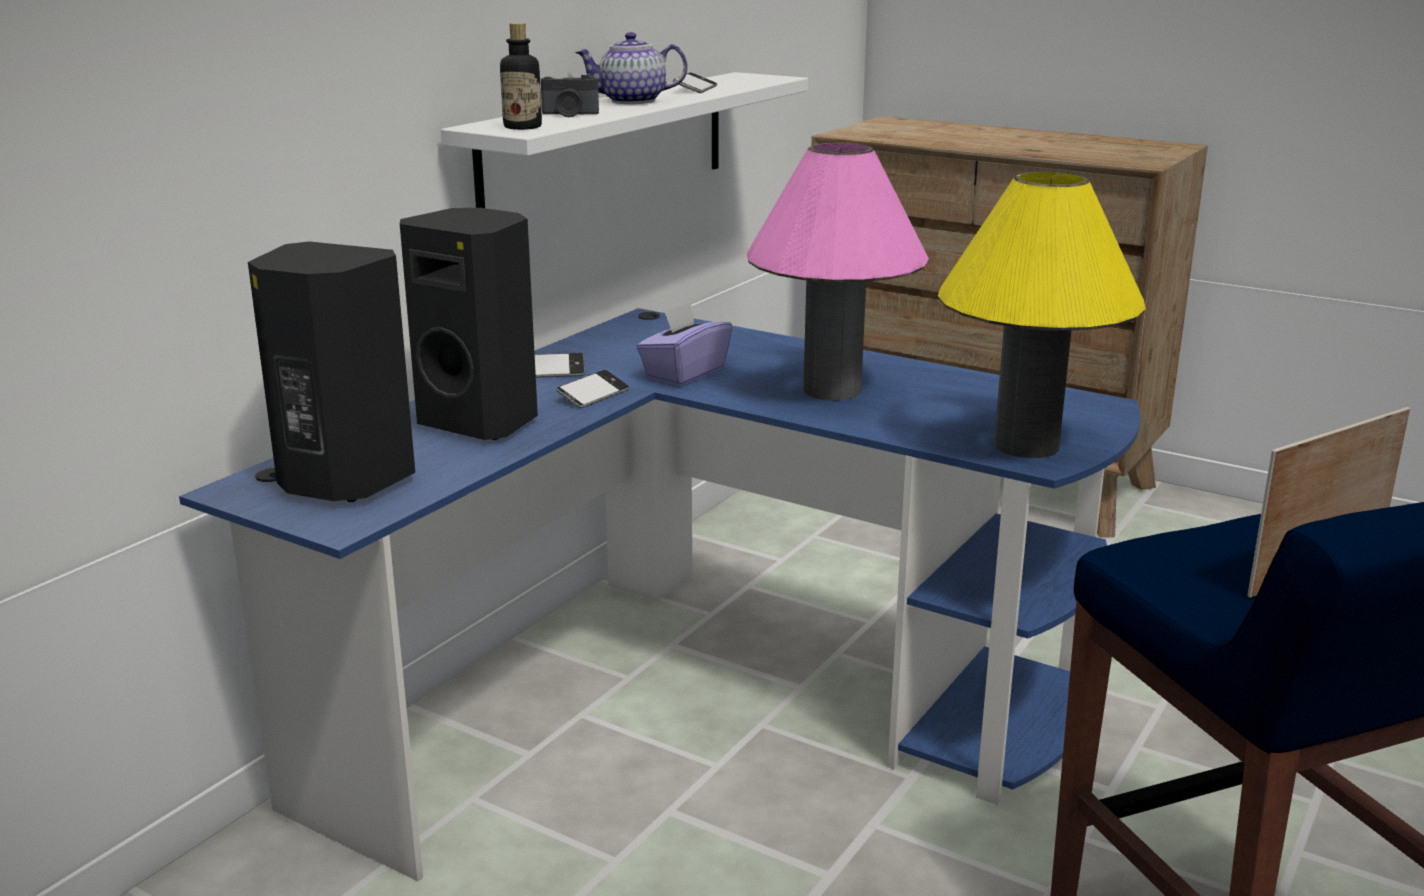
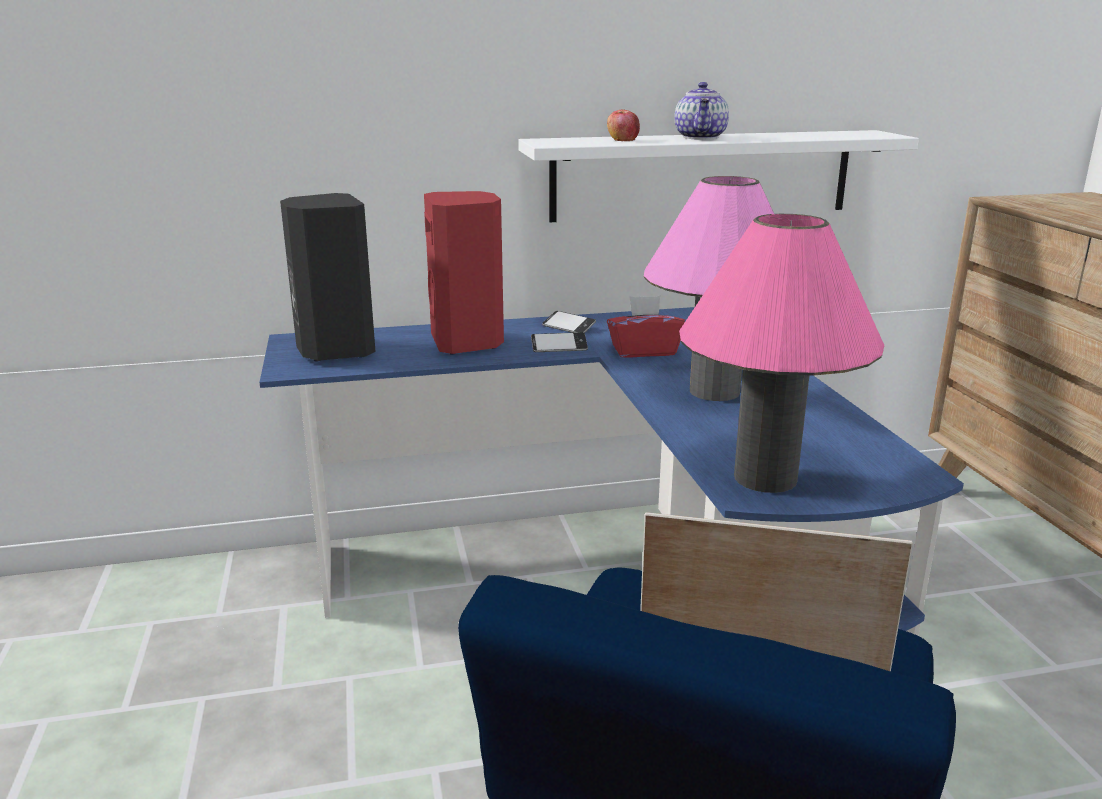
camera: 45 degrees right, 0 degrees up
black speaker [400,208,538,440] -> red speaker [424,191,504,355]
bottle [500,23,542,130] -> none
camera [541,75,599,117] -> apple [607,110,640,141]
teapot [575,32,688,104] -> teapot turned 120 degrees counterclockwise [675,82,729,140]
purple tissue box [636,301,732,386] -> red tissue box [607,296,685,358]
phone [673,72,717,93] -> none
yellow table lamp [938,172,1146,458] -> pink table lamp [679,214,885,493]

